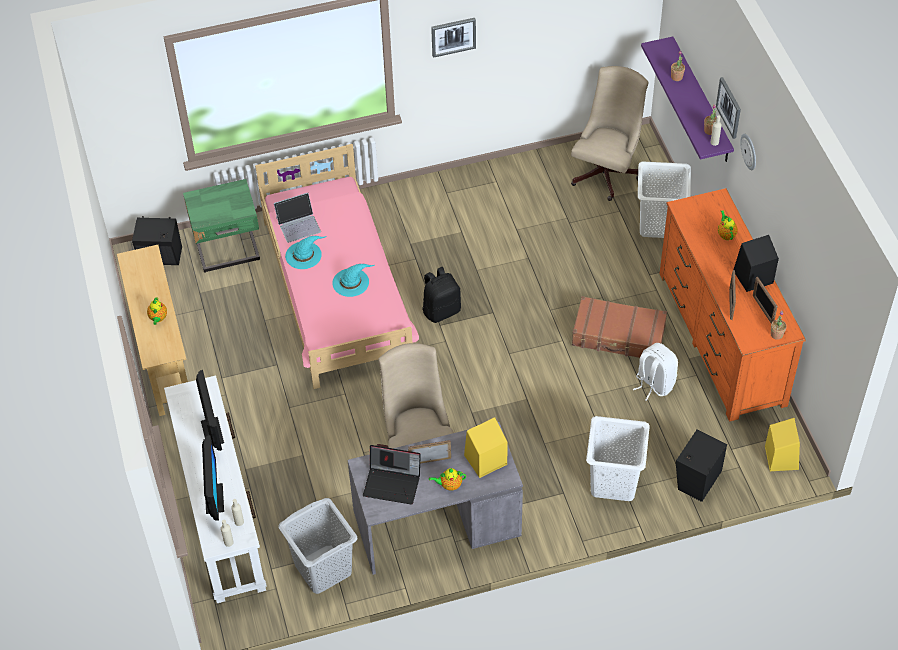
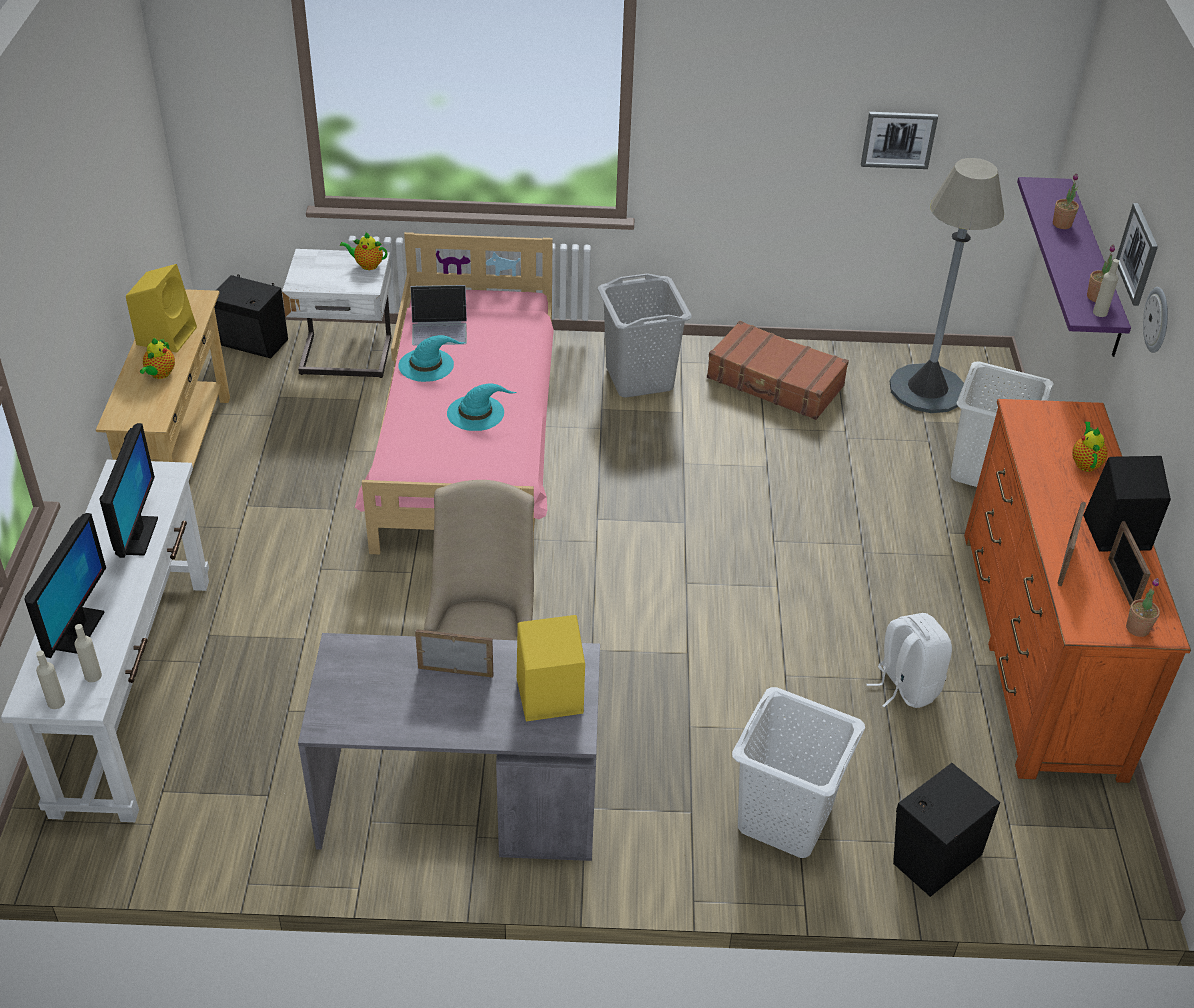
camera: 15 degrees right, 10 degrees down
green nightstand [183,179,260,273] -> white nightstand [282,249,392,378]
grey laundry basket [278,498,357,594] -> grey laundry basket moved to [598,273,692,398]
laptop [363,445,421,505] -> none
black backpack [423,267,461,323] -> none
teapot [429,468,466,491] -> teapot moved to [340,232,387,270]
picture [431,18,476,58] -> picture moved to [861,112,938,169]
beige office chair [571,66,648,201] -> grey floor lamp [890,158,1004,413]
brown suitcase [572,296,667,358] -> brown suitcase moved to [707,321,849,420]
yellow speaker [765,418,800,471] -> yellow speaker moved to [126,264,197,353]

